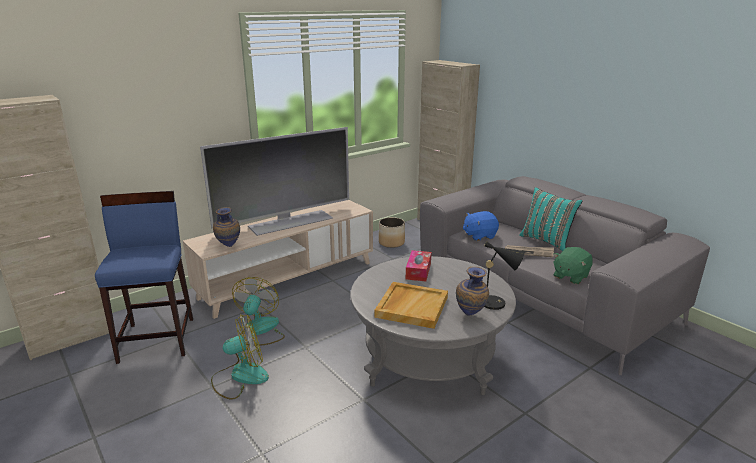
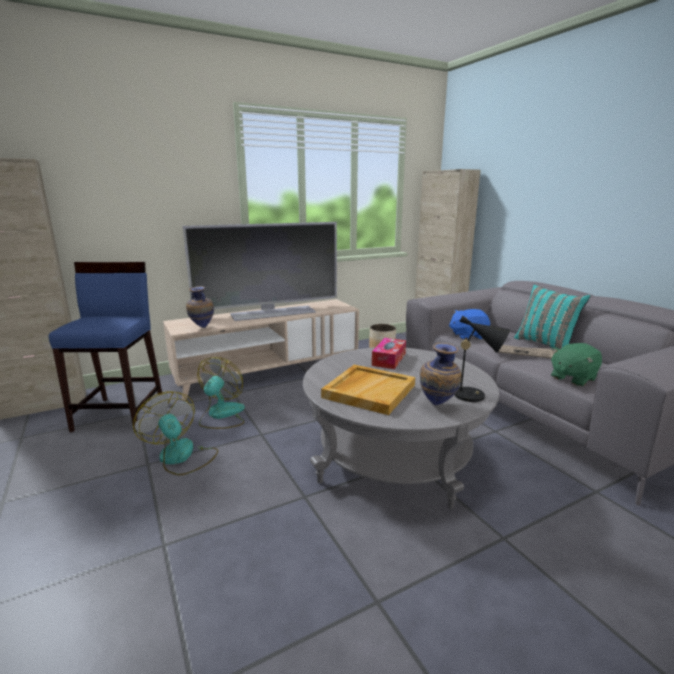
camera: 10 degrees right, 5 degrees down
fan [211,314,269,400] -> fan turned 120 degrees counterclockwise [133,391,218,475]

